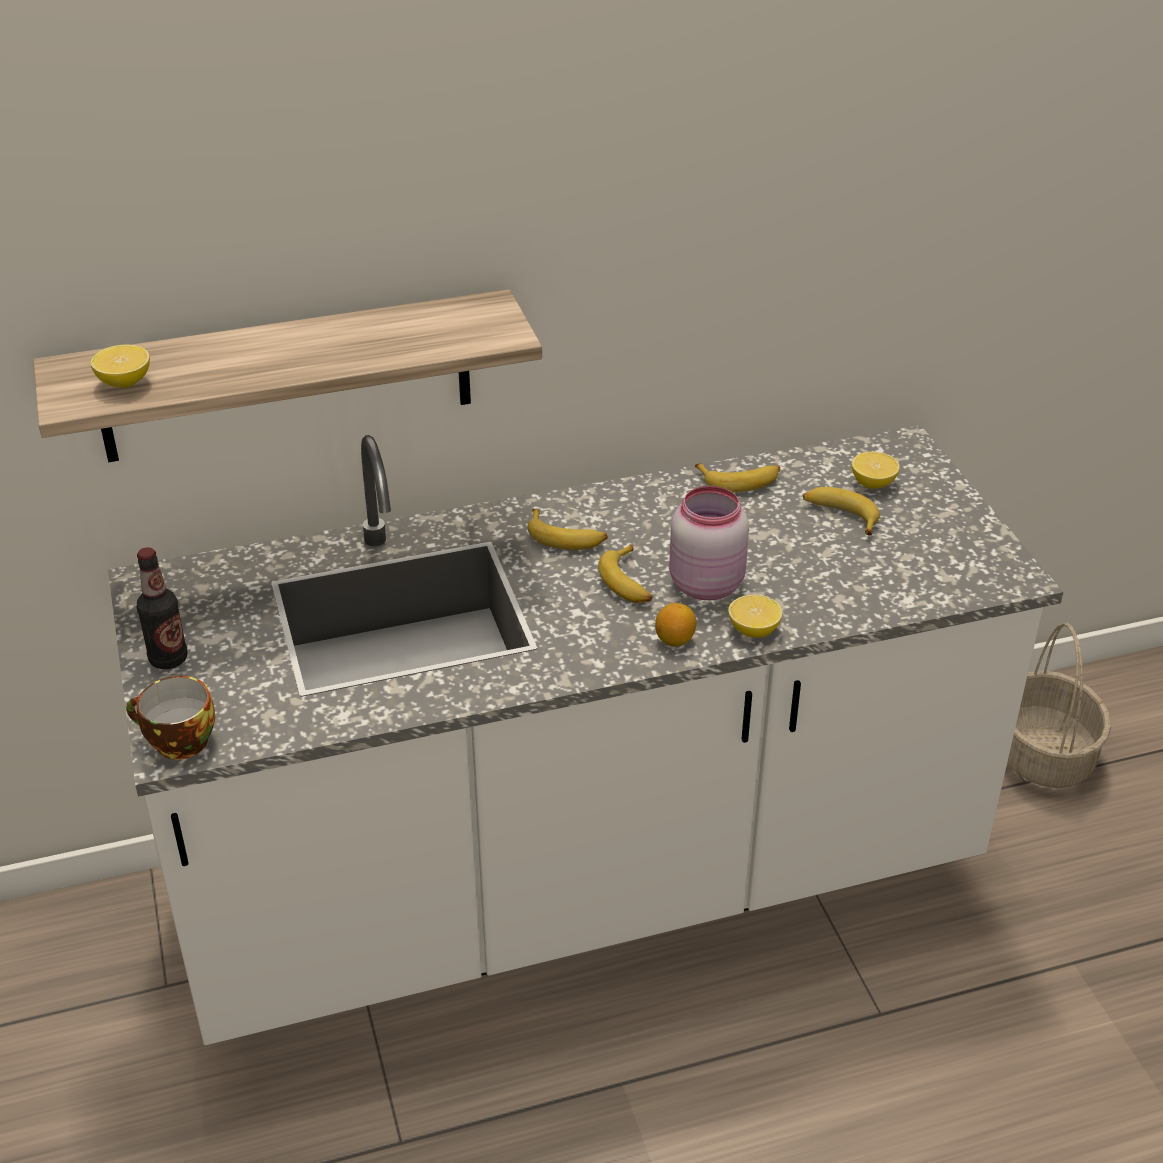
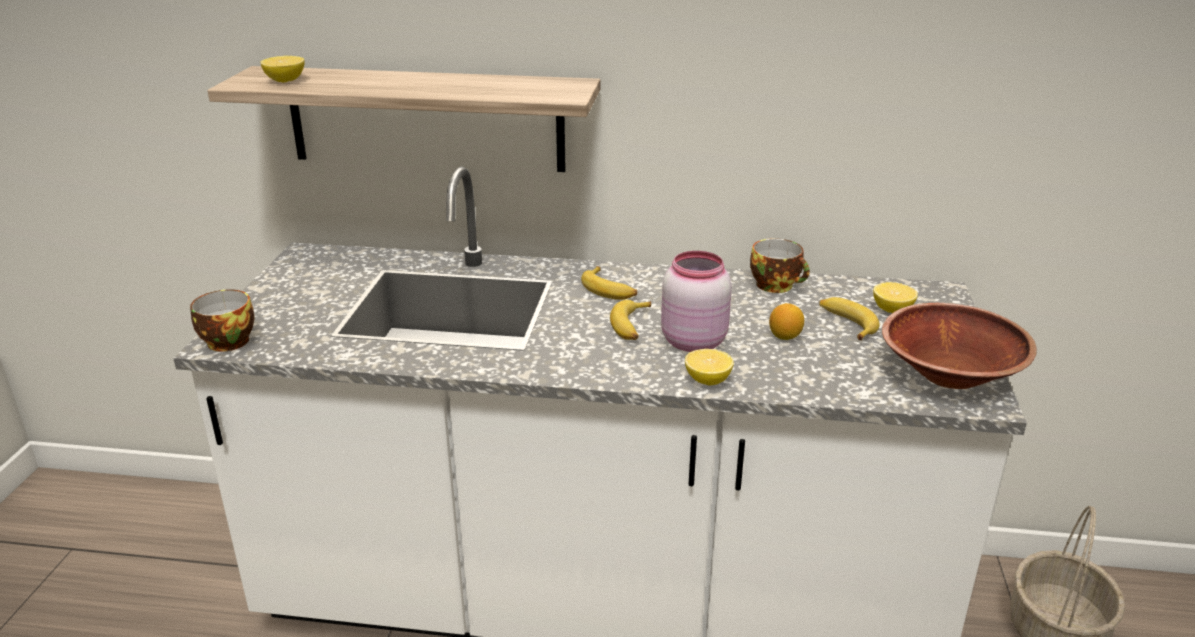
camera: 25 degrees right, 10 degrees down
bottle [137,547,187,669] -> none
lemon [655,603,696,647] -> lemon moved to [769,303,804,340]
banana [695,463,780,492] -> cup [750,238,810,293]
none -> brown bowl [882,303,1037,389]

